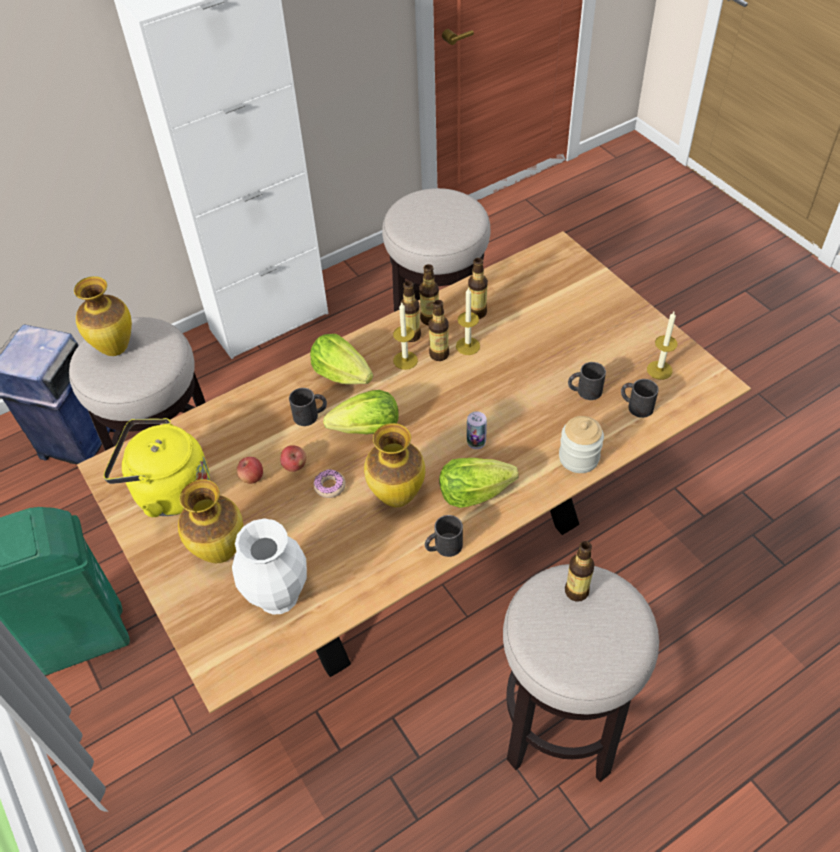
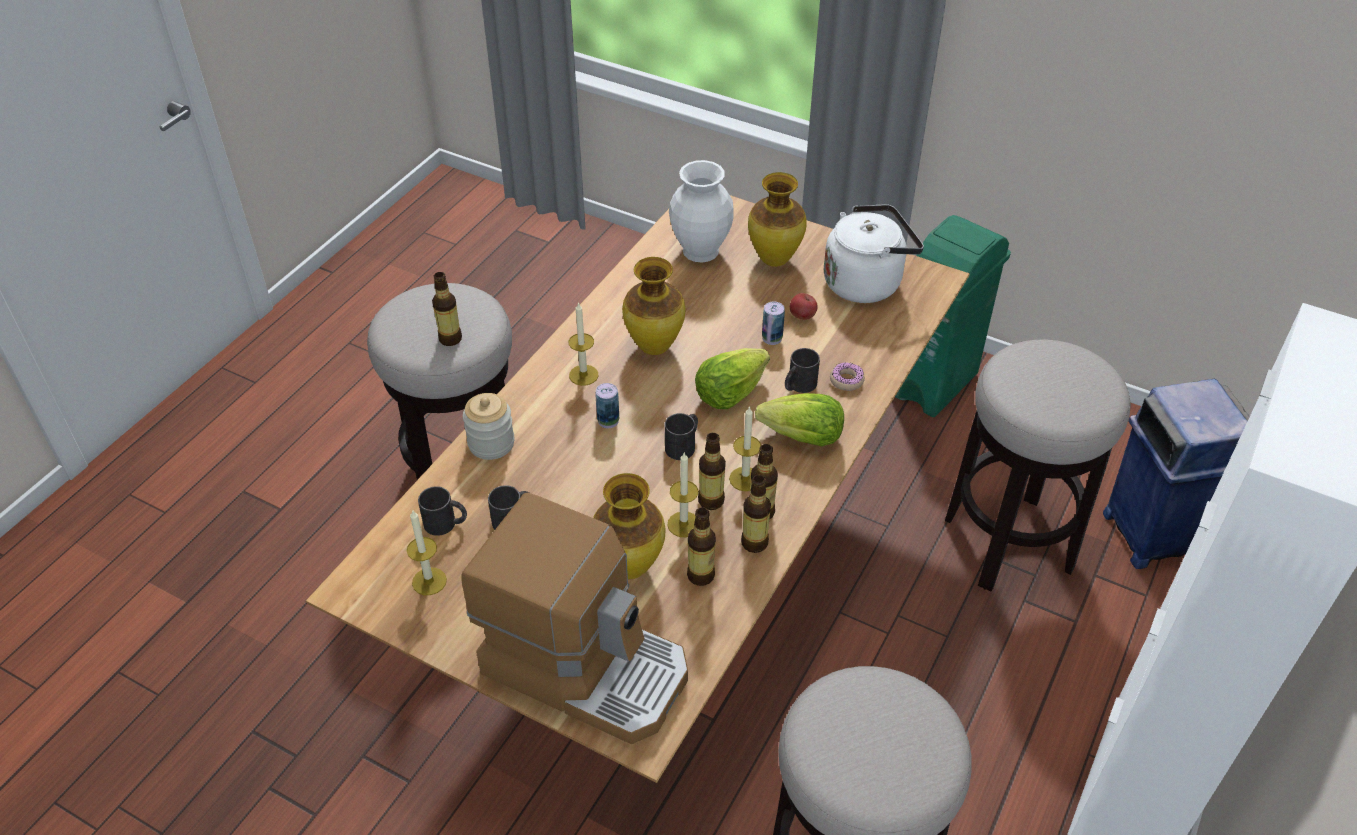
camera: 150 degrees right, 5 degrees down
vase [74,276,132,356] -> vase moved to [593,473,665,579]
yellow kettle [104,418,210,517] -> white kettle [824,204,924,303]
apple [280,445,306,472] -> can [762,301,785,345]
donut [314,469,346,498] -> donut moved to [830,362,865,391]
black mug [425,515,463,557] -> black mug moved to [665,413,698,460]
lettuce [439,458,519,508] -> candle [569,302,598,386]
none -> coffee machine [462,493,688,744]

